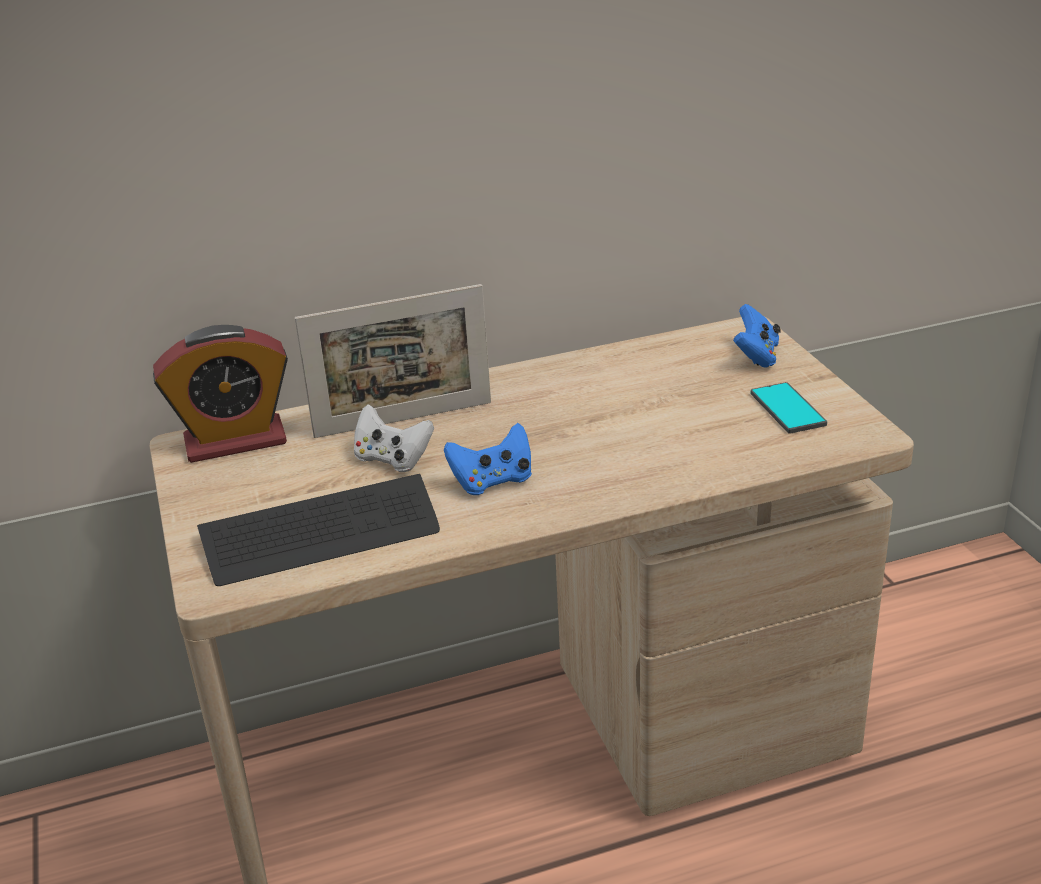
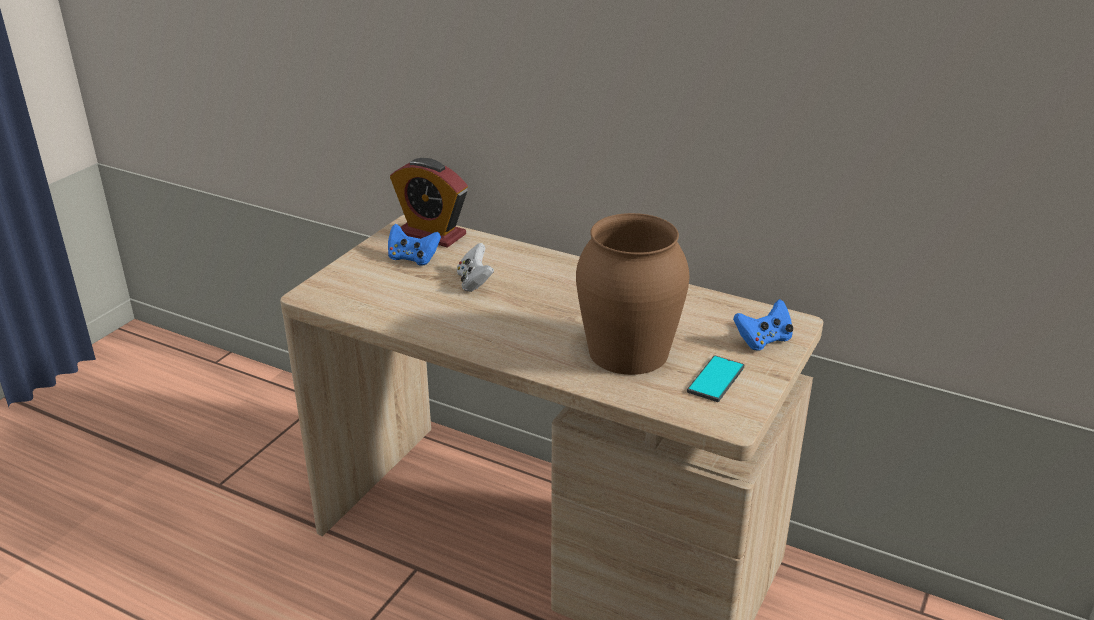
camera: 45 degrees right, 0 degrees up
keyboard [197,474,440,586] -> none
picture frame [295,284,491,438] -> none
blue game controller [444,423,532,495] -> blue game controller moved to [388,224,441,266]
none -> brown vase [576,213,689,375]

